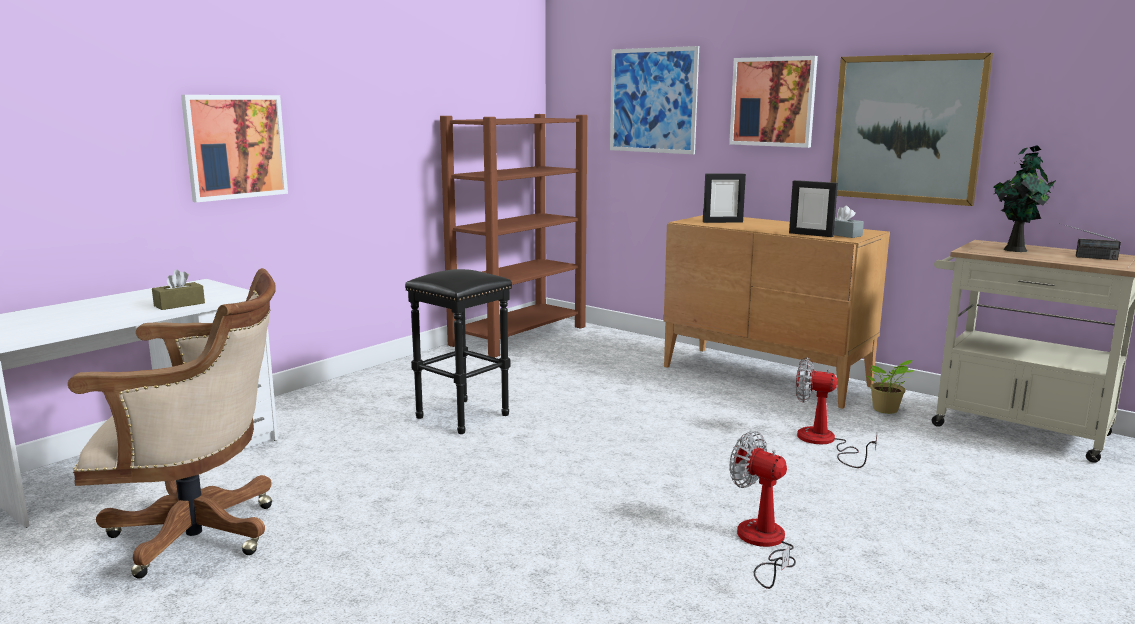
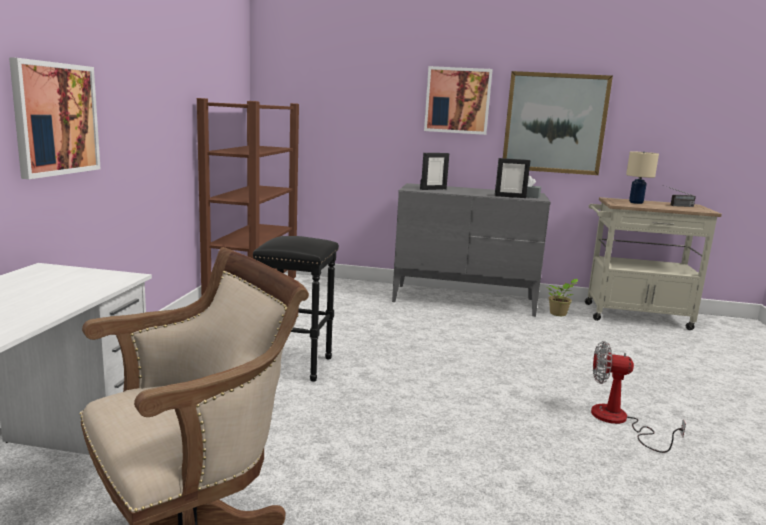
camera: 30 degrees left, 0 degrees up
brown tissue box [152,270,205,310] -> none
picture [610,46,699,154] -> none
brown cabinet [664,215,890,409] -> grey cabinet [392,183,550,317]
fan [796,357,877,468] -> none
potted plant [994,145,1056,252] -> beige table lamp [626,151,659,204]

